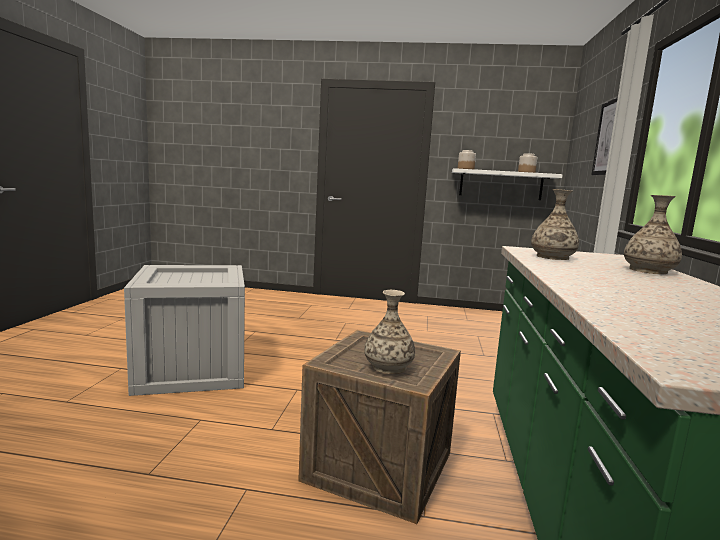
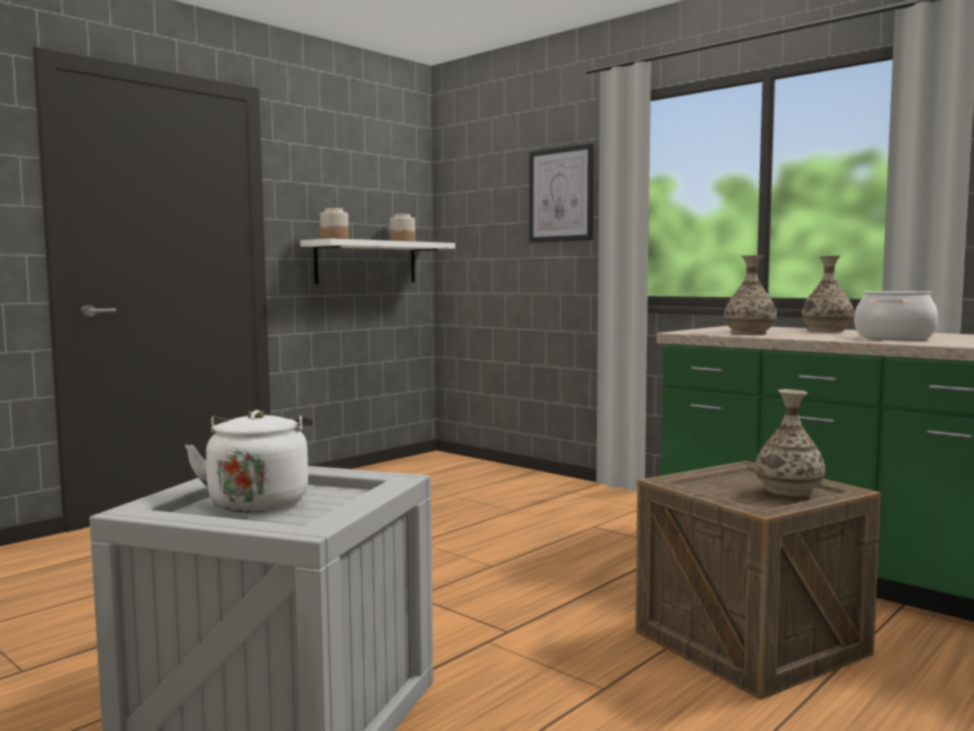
camera: 55 degrees left, 5 degrees down
none -> white kettle [185,410,313,513]
none -> cooking pot [854,291,938,340]

